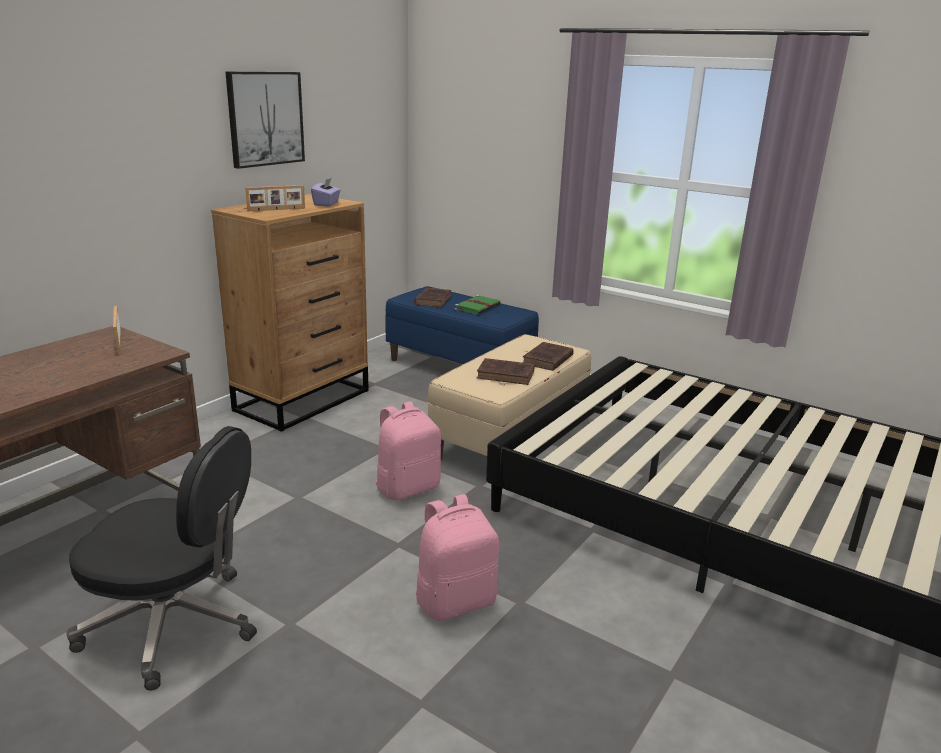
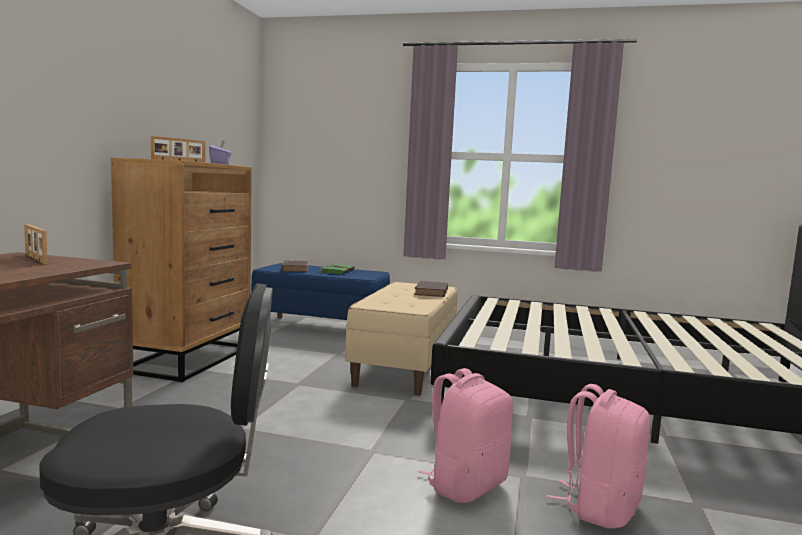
camera: 20 degrees left, 15 degrees down
picture [226,72,305,169] -> none
pink backpack [376,401,441,501] -> pink backpack moved to [547,384,651,529]
brown book [477,358,535,385] -> none

